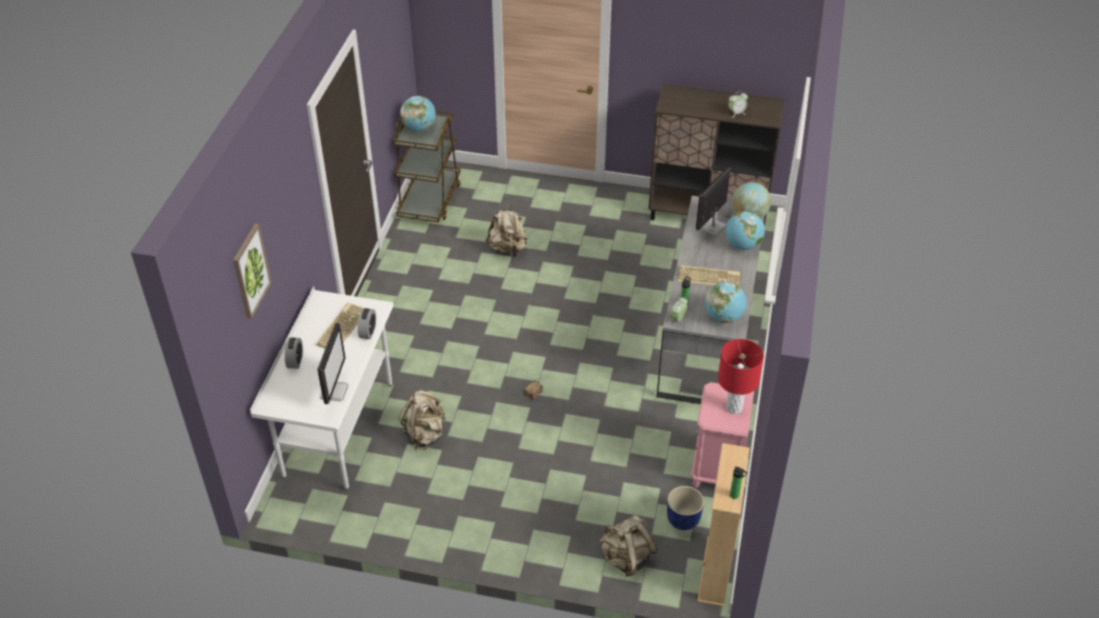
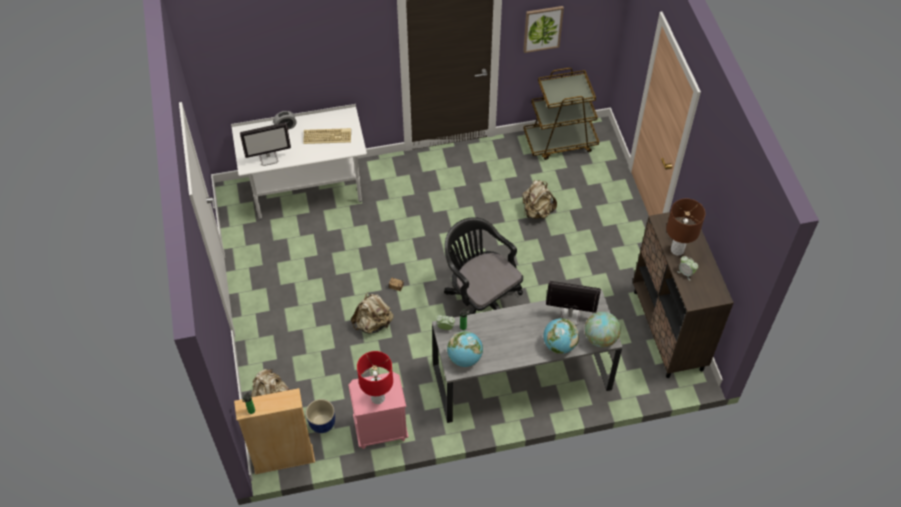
camera: 65 degrees right, 10 degrees up
picture [233,224,272,319] -> picture moved to [523,6,564,53]
alarm clock [358,308,376,339] -> none
beige backpack [399,390,446,450] -> beige backpack moved to [351,292,393,333]
globe [400,96,436,131] -> none
keyboard [678,265,740,286] -> none
none -> black office chair [444,217,523,315]
none -> brown table lamp [666,199,705,256]

